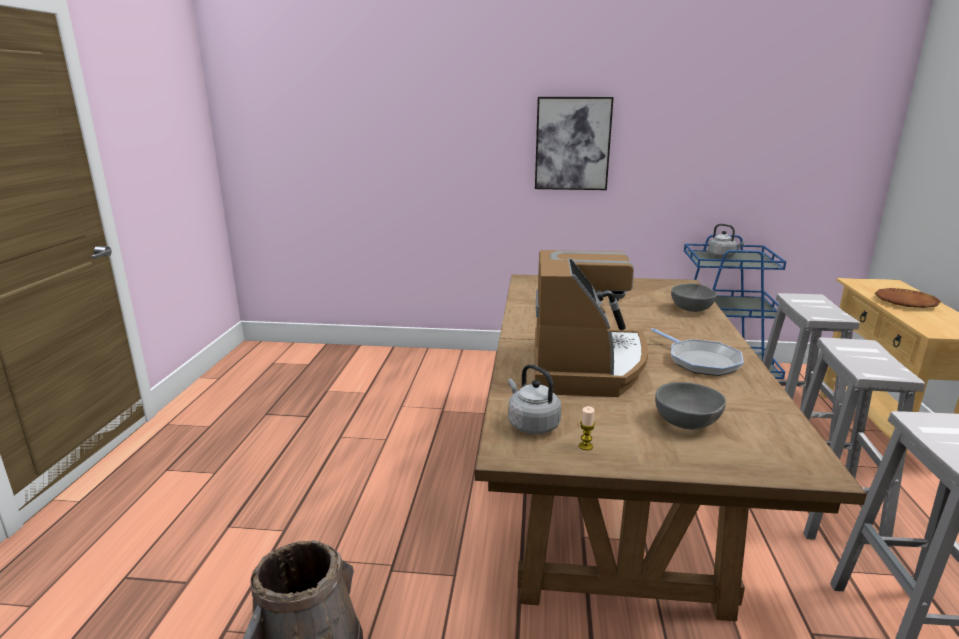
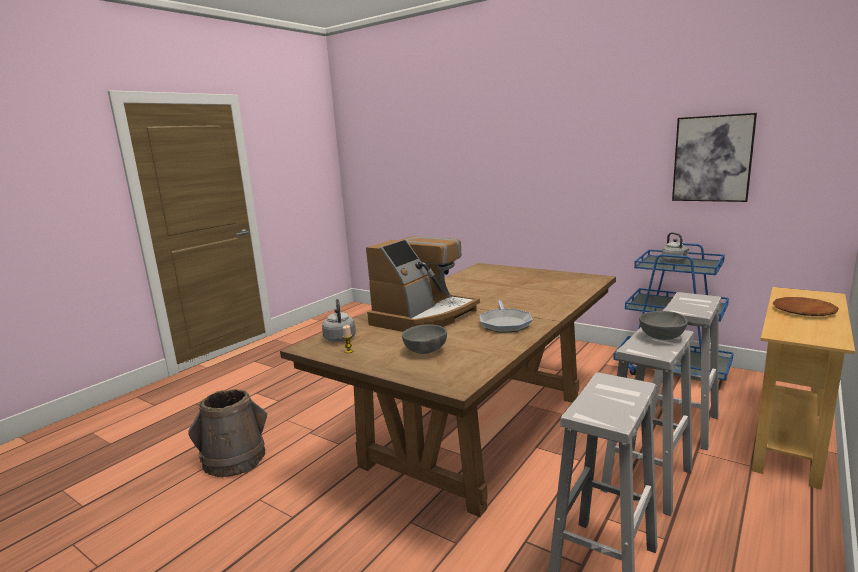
camera: 30 degrees right, 5 degrees down
picture [535,97,614,190] -> picture moved to [672,113,757,202]
grey bowl [671,284,717,312] -> grey bowl moved to [639,311,688,340]

